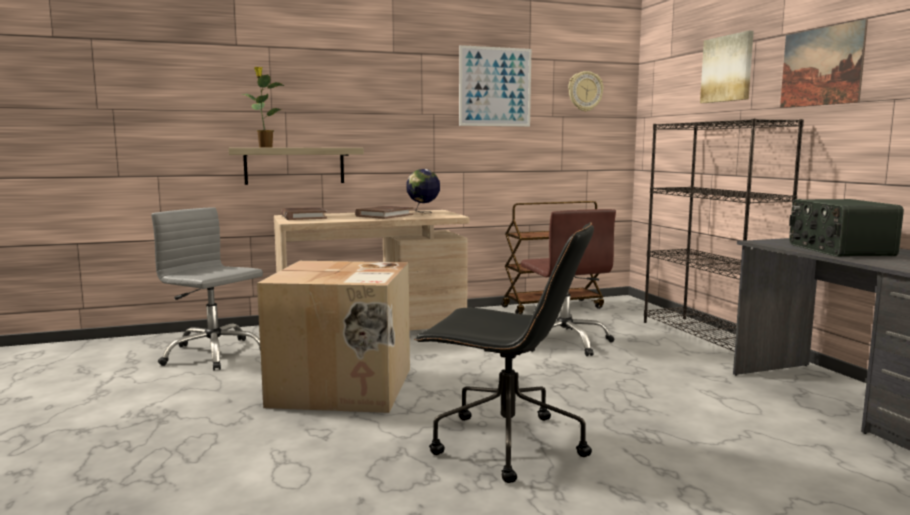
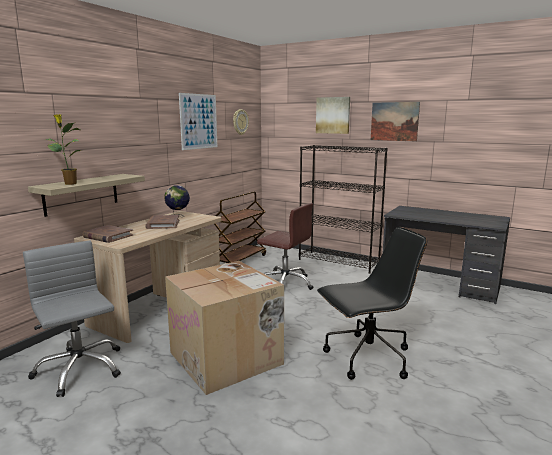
camera: 40 degrees left, 5 degrees up
grey office chair [151,207,263,371] -> grey office chair turned 60 degrees clockwise [23,241,121,397]
radio [789,199,904,257] -> none

